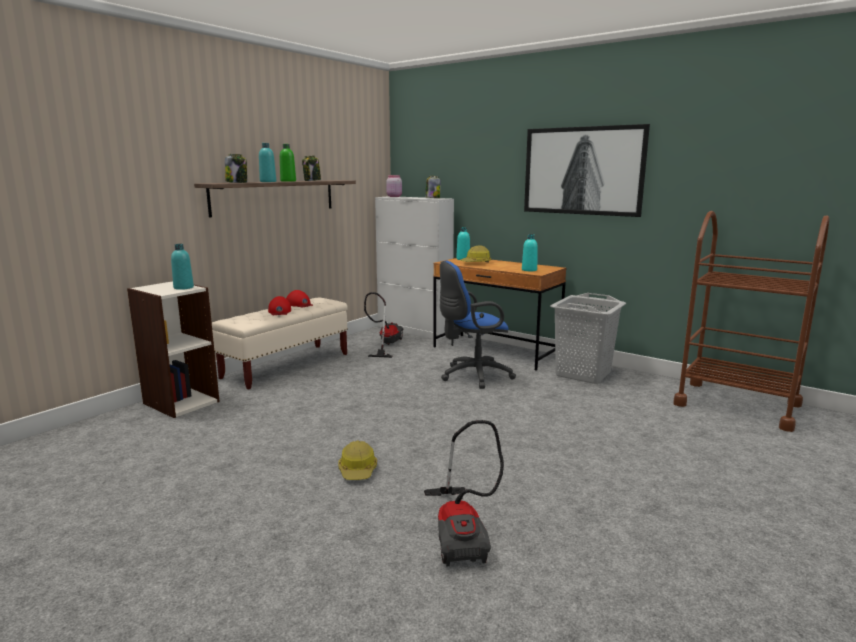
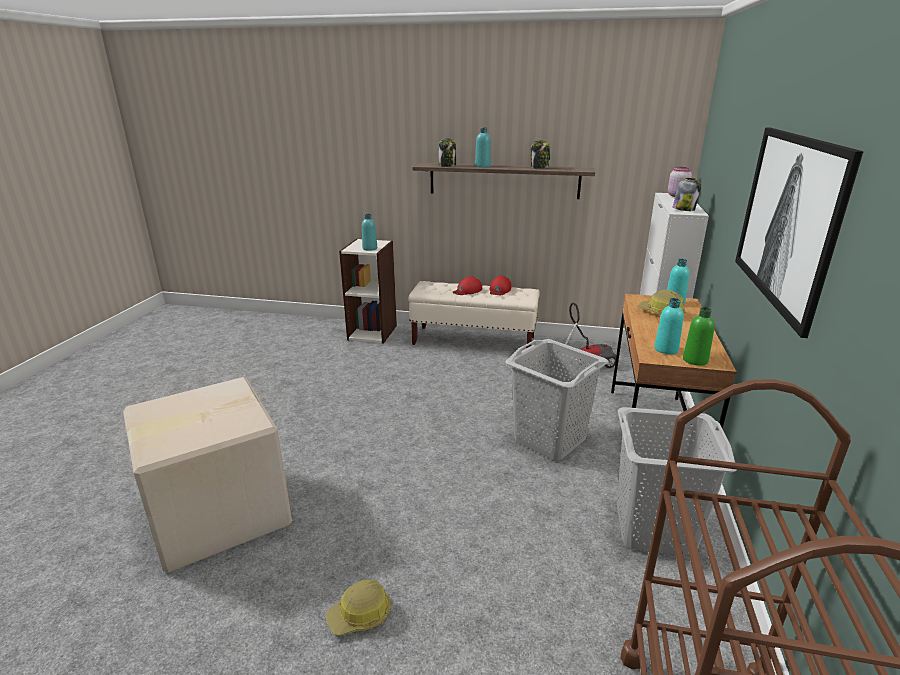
camera: 65 degrees right, 10 degrees up
green bottle [280,144,296,182] -> green bottle moved to [683,307,715,366]
hard hat [338,441,377,480] -> hard hat moved to [326,580,391,636]
vacuum cleaner [424,420,504,566] -> cardboard box [123,377,292,573]
blue office chair [440,261,516,389] -> grey laundry basket [505,339,608,461]

